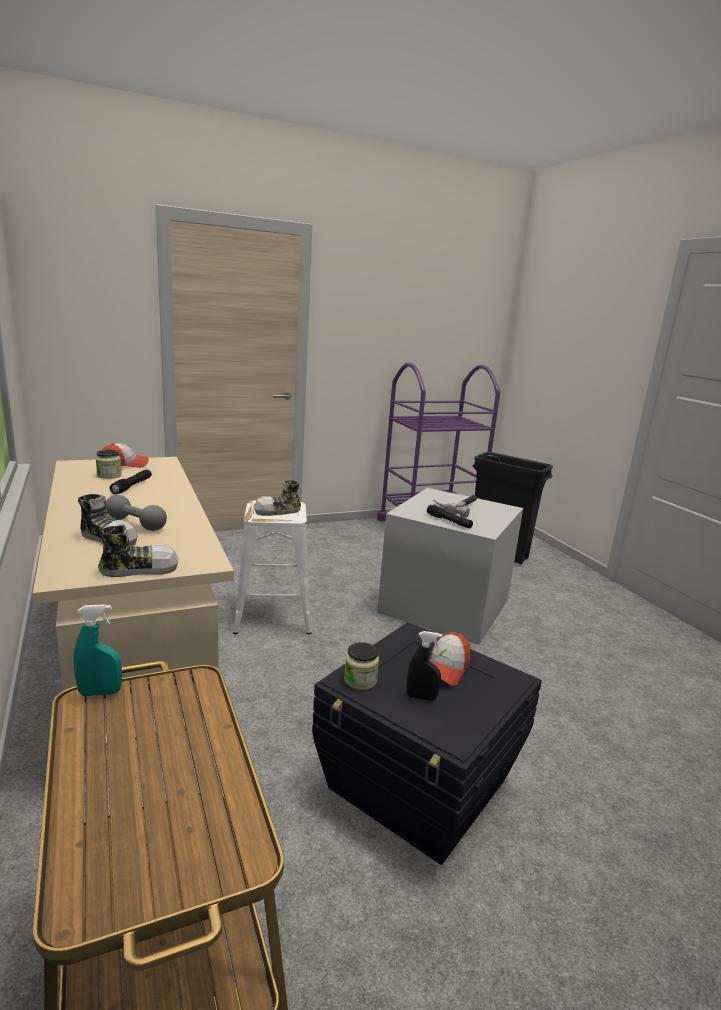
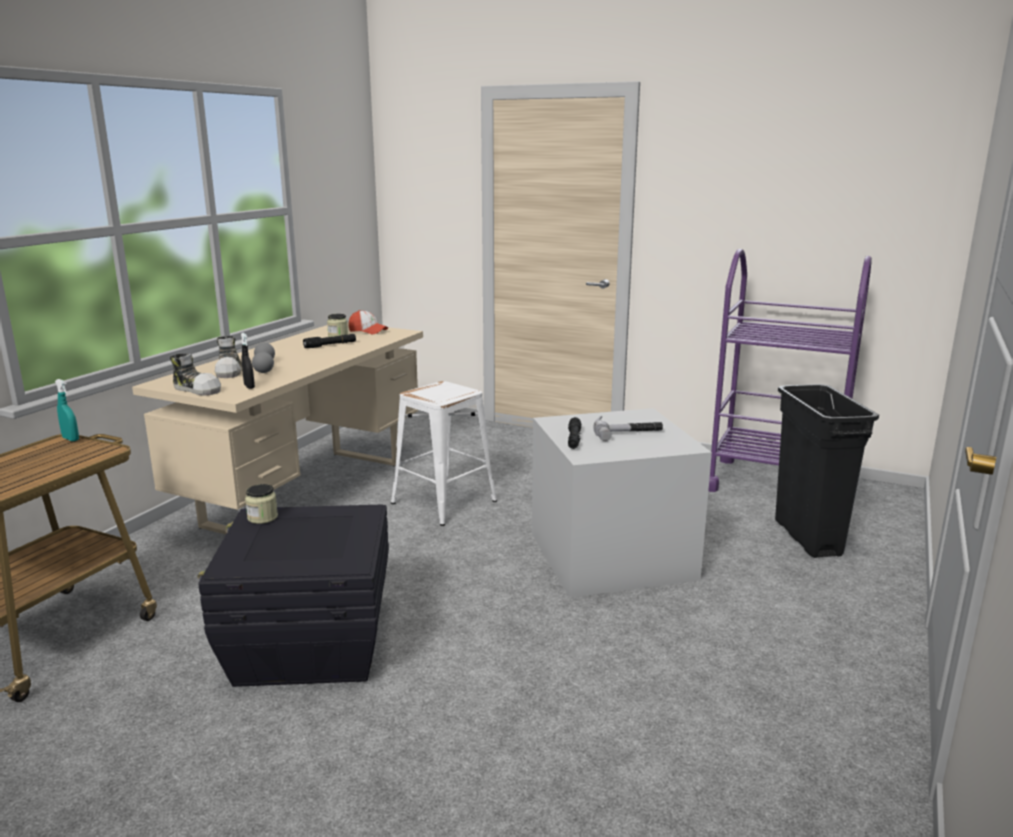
camera: 50 degrees right, 0 degrees up
shoe [254,480,301,516] -> none
black spray bottle [407,631,442,701] -> black spray bottle moved to [241,333,255,389]
cap [429,632,471,686] -> none

